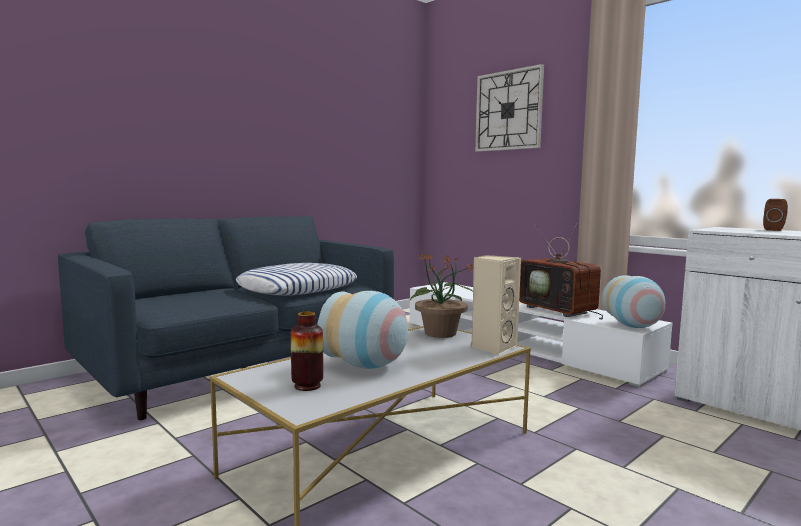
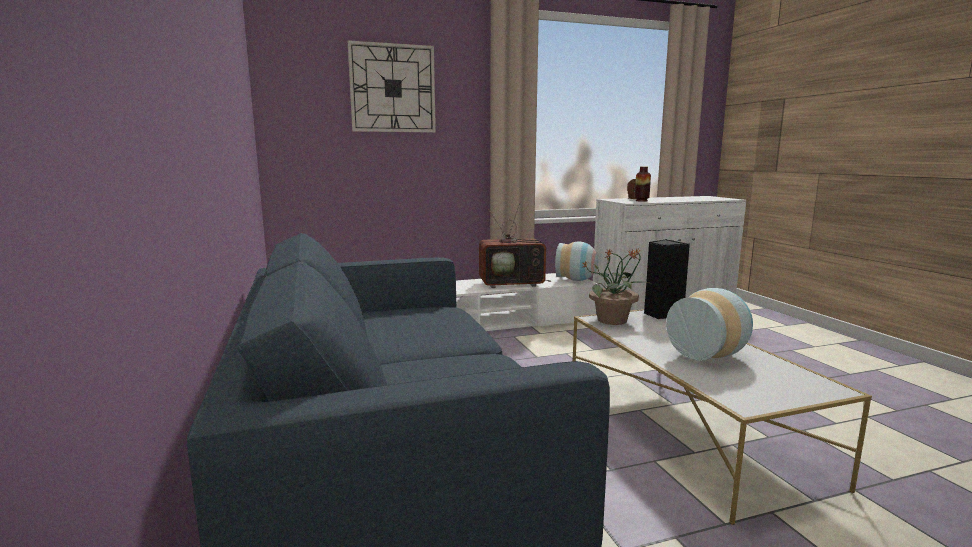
camera: 65 degrees left, 5 degrees up
pillow [236,263,357,296] -> none
vase [291,312,323,391] -> vase moved to [635,166,651,202]
beige speaker [471,255,521,355] -> black speaker [644,239,690,319]

